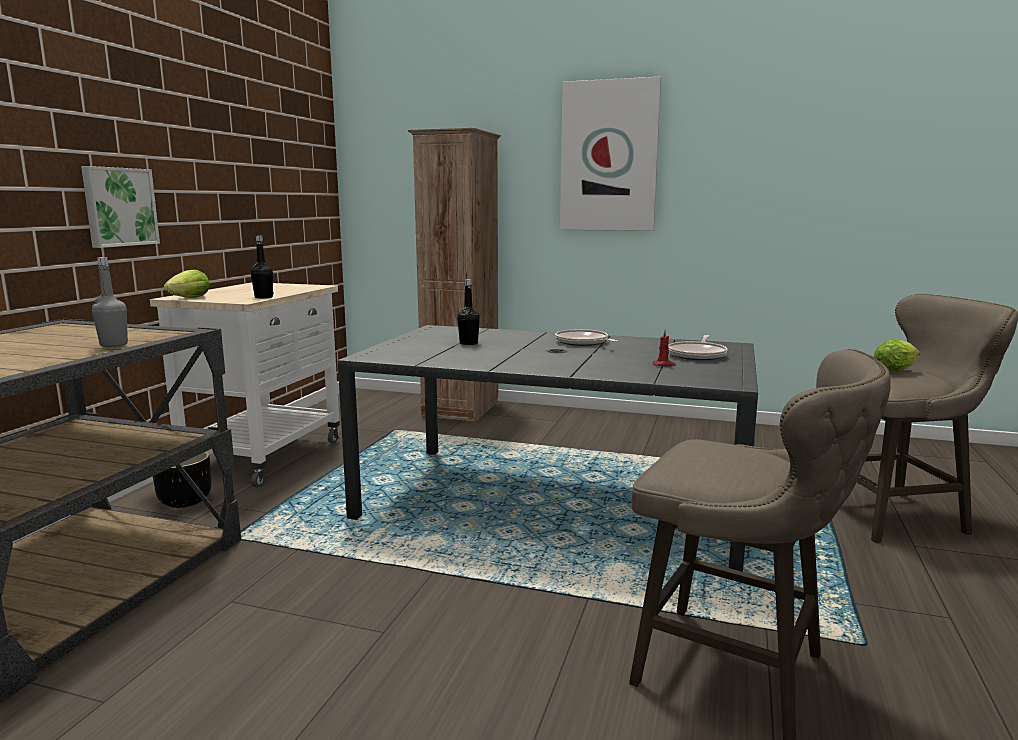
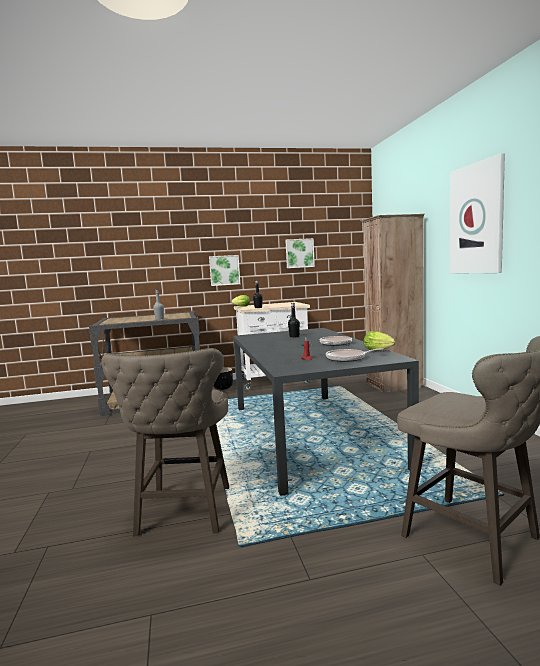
camera: 60 degrees right, 5 degrees down
lettuce [874,340,920,371] -> lettuce moved to [364,331,396,351]
none -> picture [285,238,315,268]

